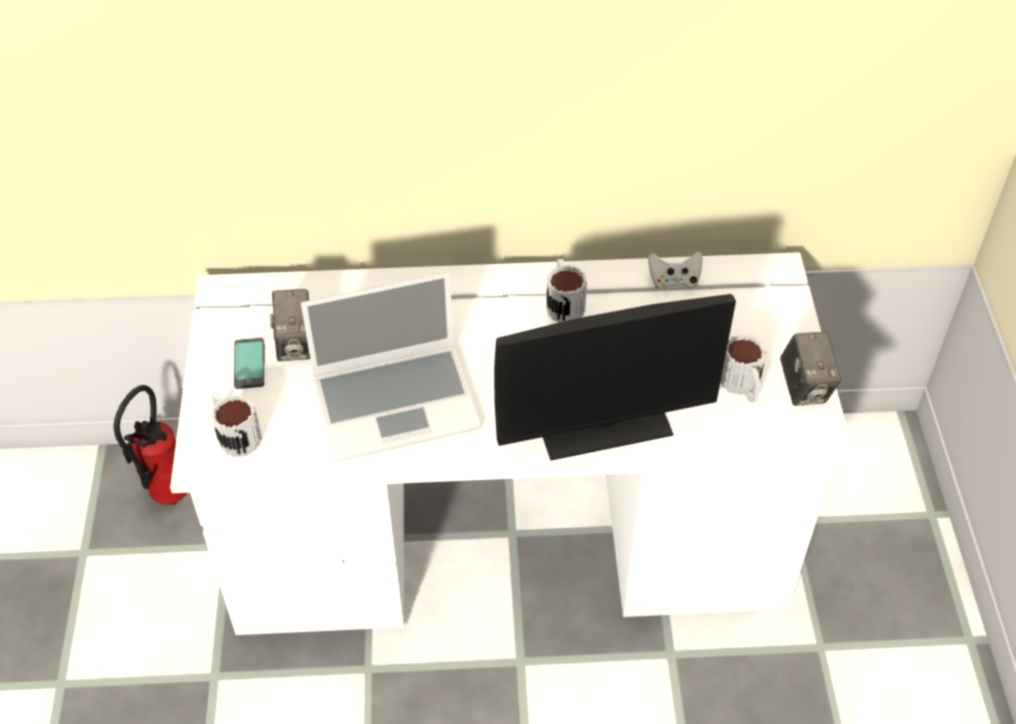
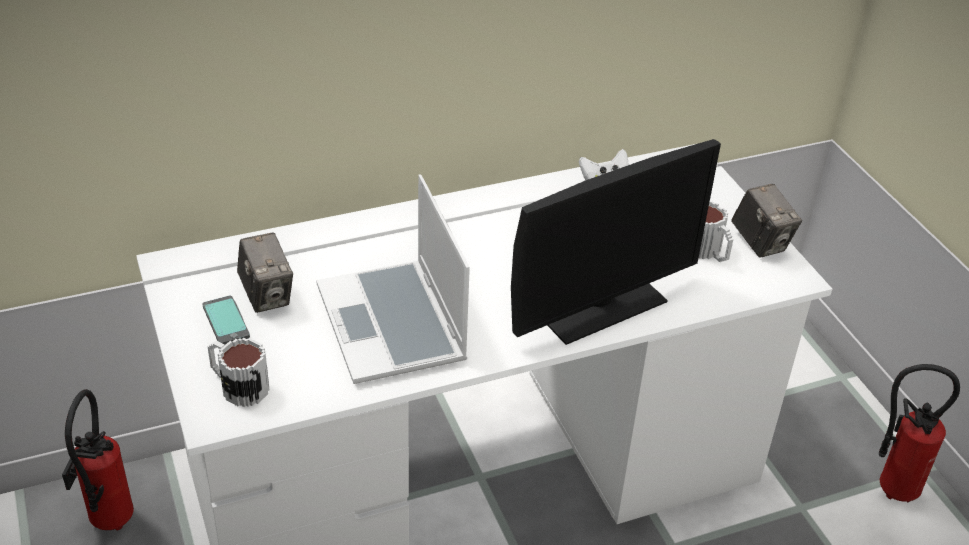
camera: 20 degrees left, 10 degrees down
laptop [301,272,481,462] -> laptop turned 105 degrees clockwise [316,174,470,384]
mug [546,259,587,323] -> none
none -> fire extinguisher [879,364,960,502]

